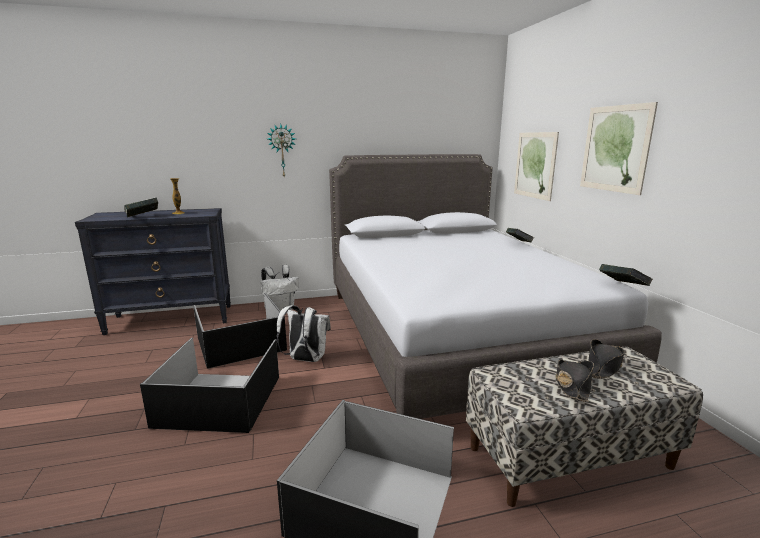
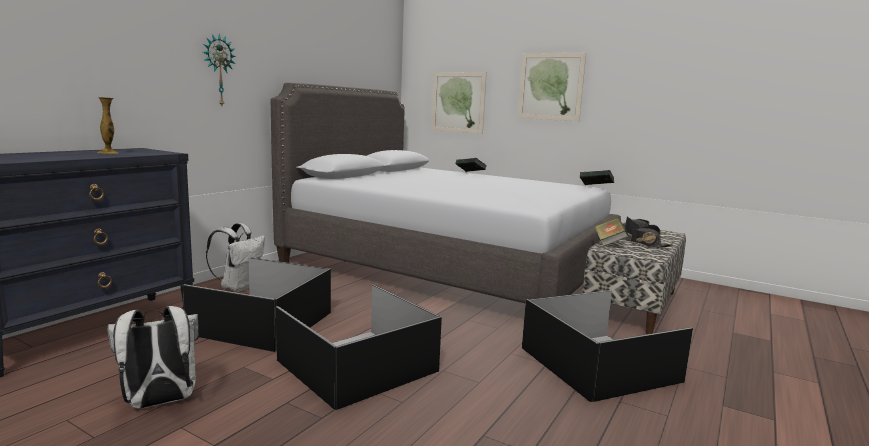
camera: 45 degrees left, 5 degrees down
book [124,198,158,217] -> book moved to [595,218,629,247]
white backpack [277,305,331,362] -> white backpack moved to [107,306,199,409]

